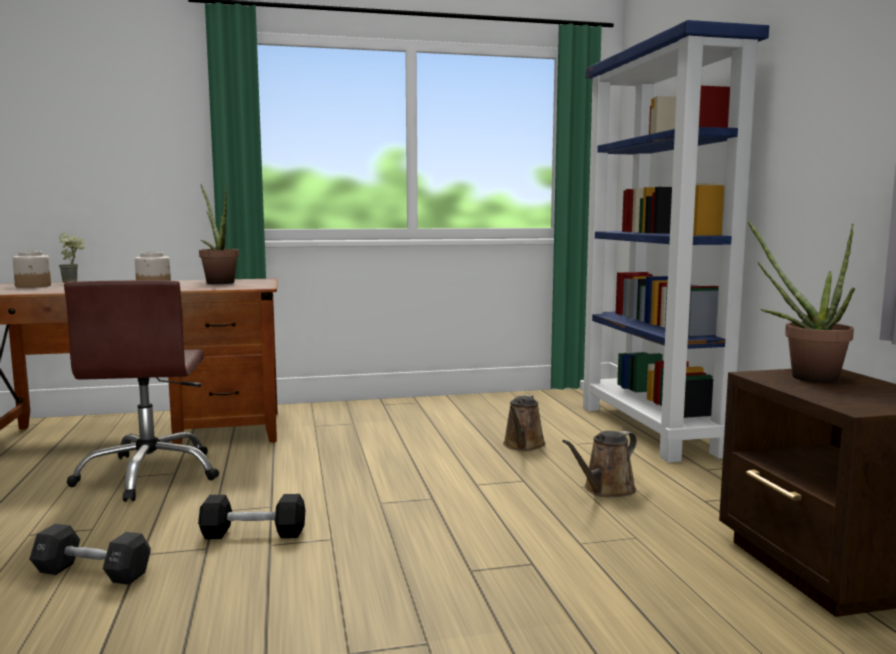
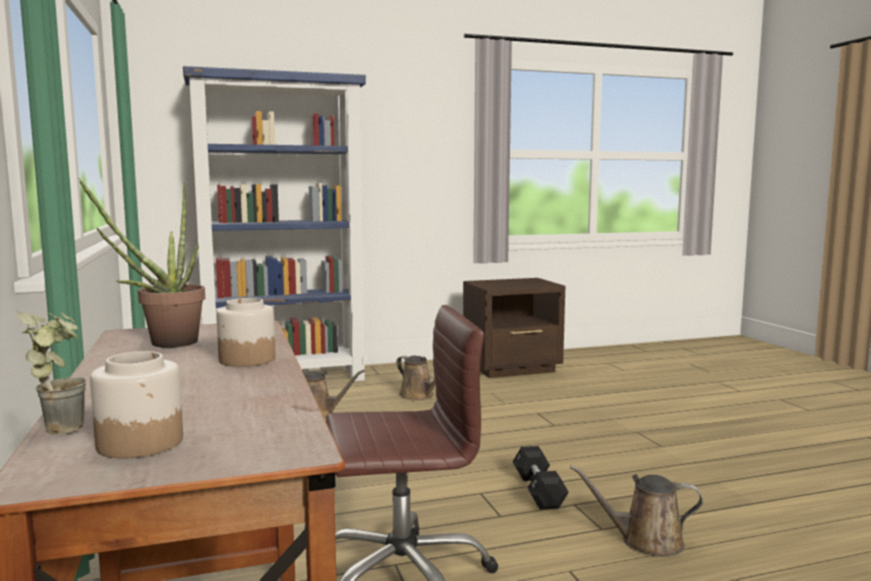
camera: 95 degrees left, 0 degrees up
black dumbbell [29,524,151,585] -> brown watering can [570,465,703,557]
potted plant [747,220,855,383] -> none

